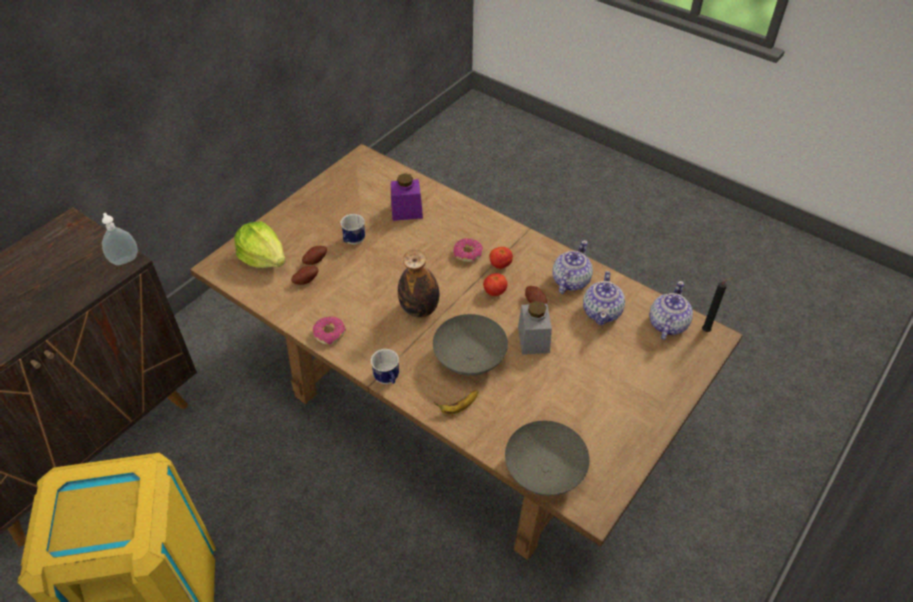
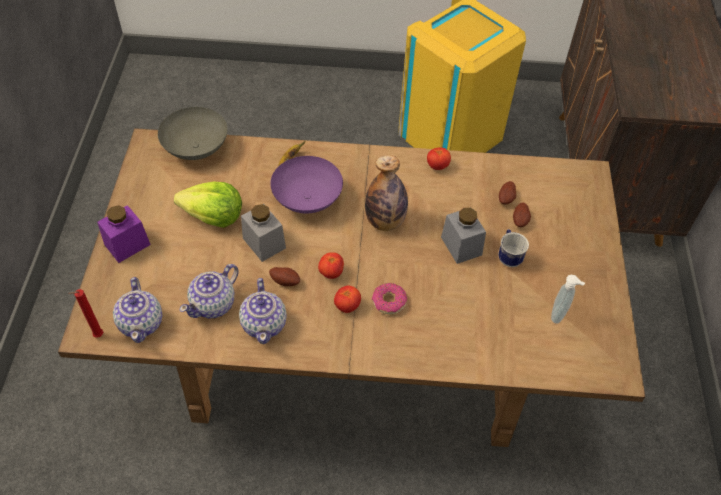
camera: 145 degrees right, 5 degrees up
soap dispenser [102,213,138,265] -> soap dispenser moved to [551,275,585,324]
lettuce [234,221,285,268] -> lettuce moved to [174,182,242,228]
donut [313,316,346,345] -> tomato [427,147,451,170]
mug [371,349,399,384] -> none
purple jar [391,173,423,221] -> purple jar moved to [97,205,151,263]
grey bowl [433,314,508,376] -> purple bowl [270,156,343,213]
teapot [583,271,625,325] -> teapot turned 120 degrees counterclockwise [180,264,239,318]
black candle [702,278,732,332] -> red candle [68,289,103,338]
none -> grey jar [441,208,486,264]

